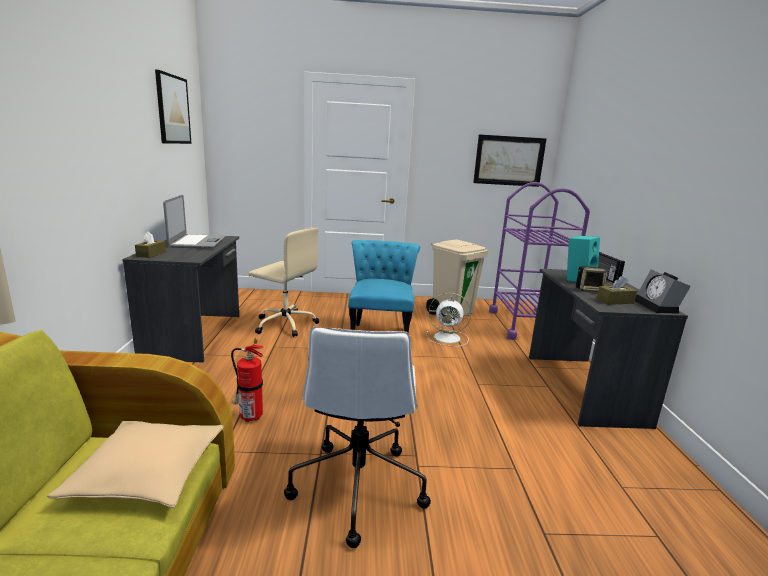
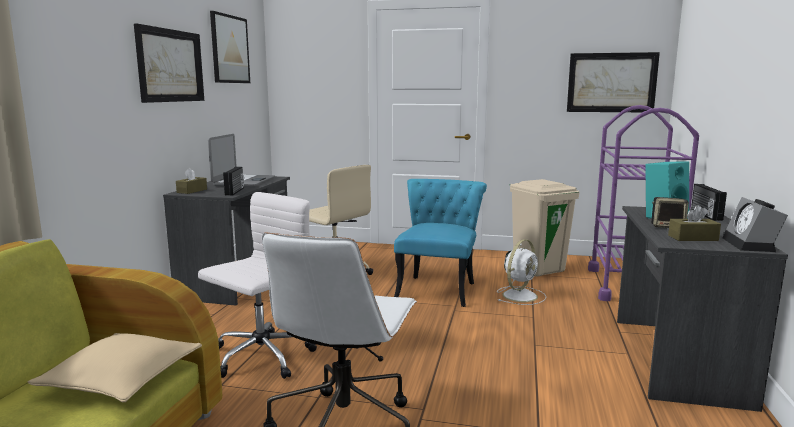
camera: 15 degrees right, 5 degrees down
fire extinguisher [231,338,264,422] -> white office chair [198,192,317,379]
white fan [426,293,471,347] -> white fan turned 75 degrees counterclockwise [497,239,546,305]
none -> picture [134,24,204,103]
none -> radio [223,167,244,196]

